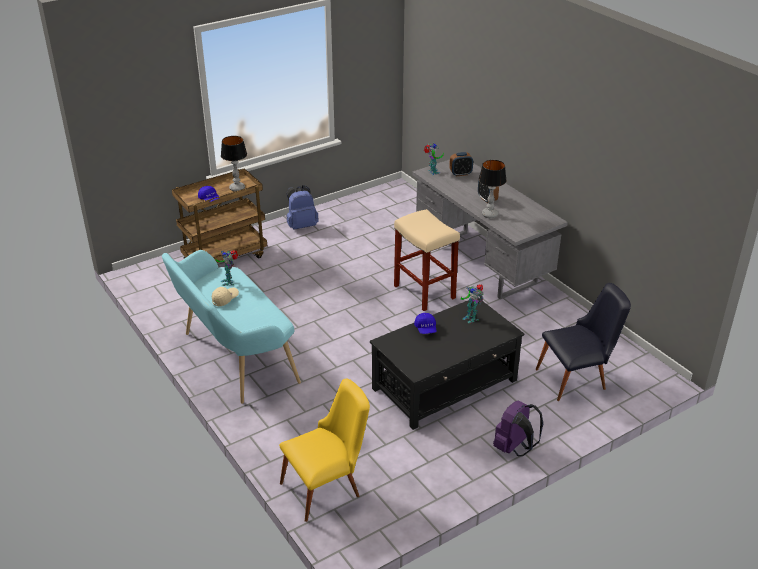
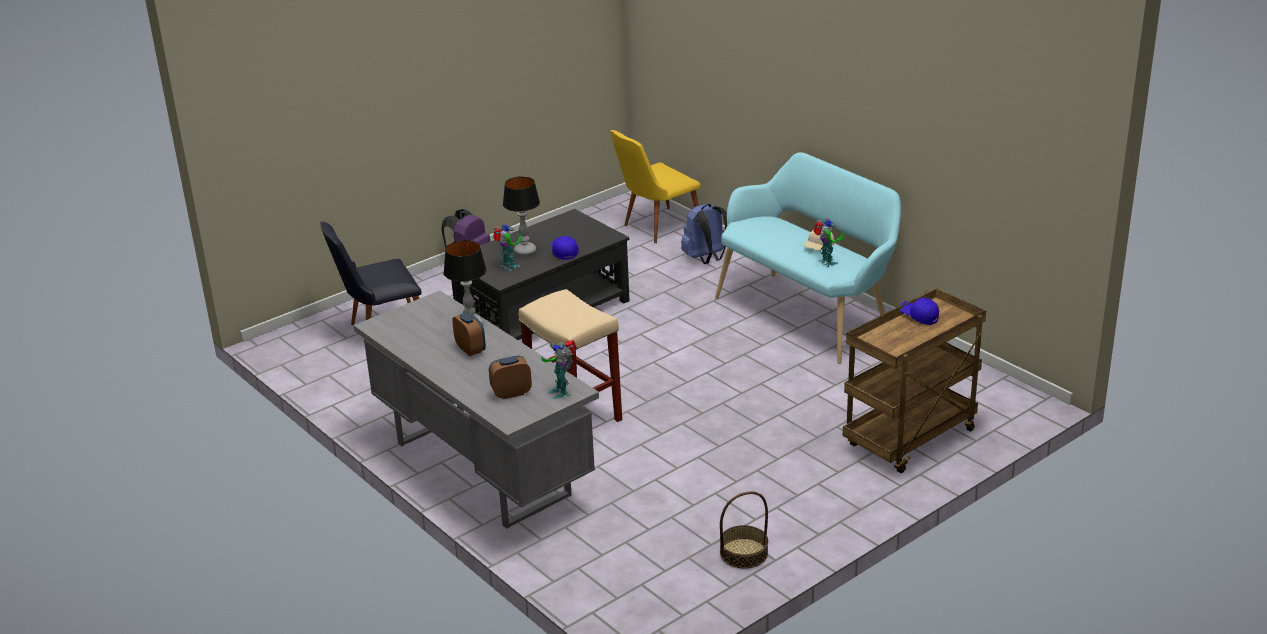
camera: 175 degrees right, 5 degrees down
table lamp [221,136,247,192] -> table lamp moved to [503,176,540,256]
blue backpack [286,185,319,230] -> blue backpack moved to [681,204,727,264]
none -> basket [720,491,768,569]

